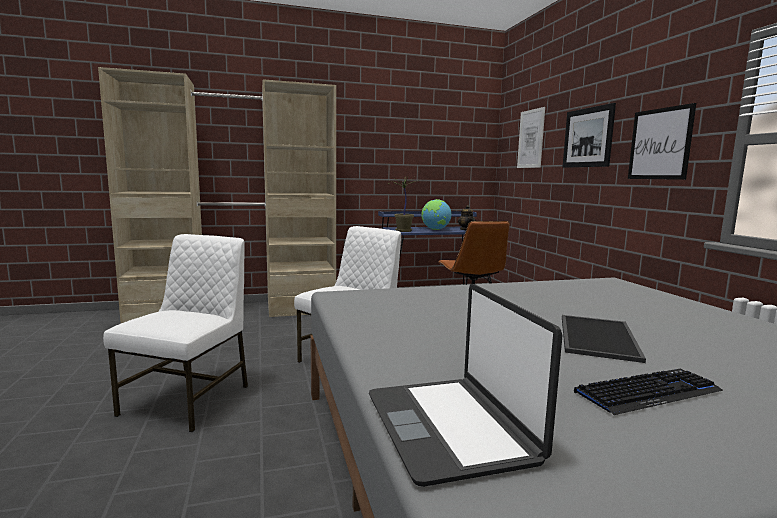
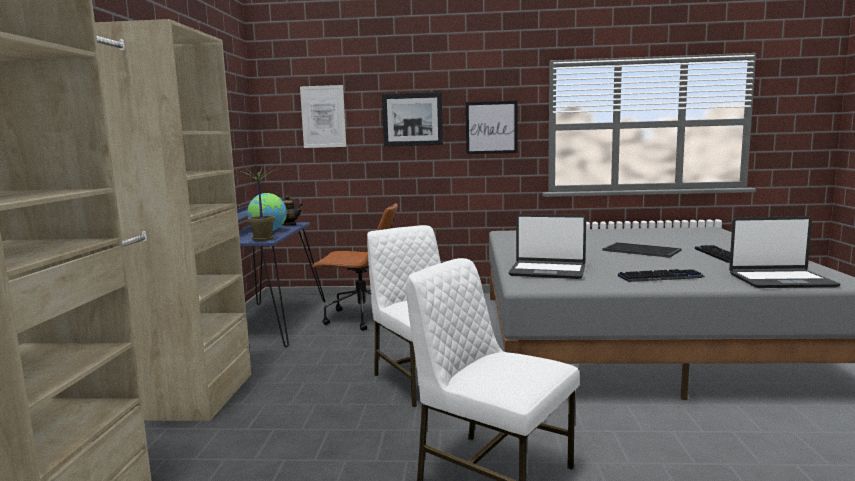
camera: 70 degrees left, 0 degrees up
none -> laptop [508,214,586,279]
none -> keyboard [618,269,705,282]

